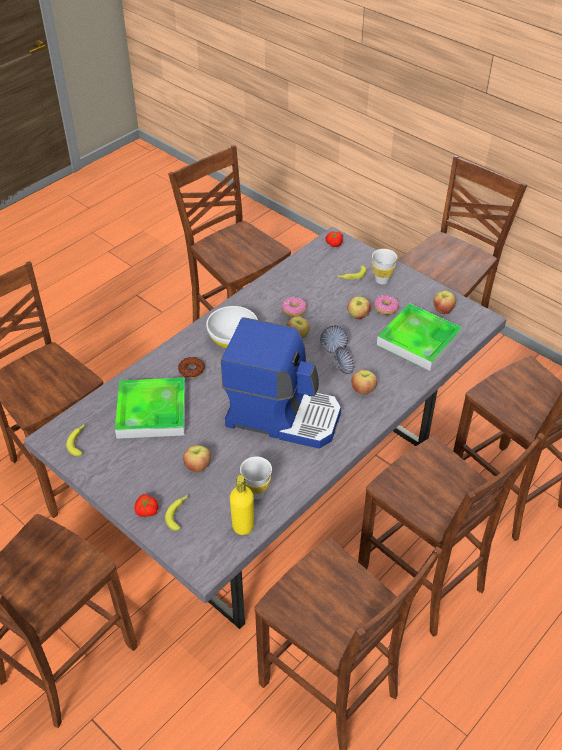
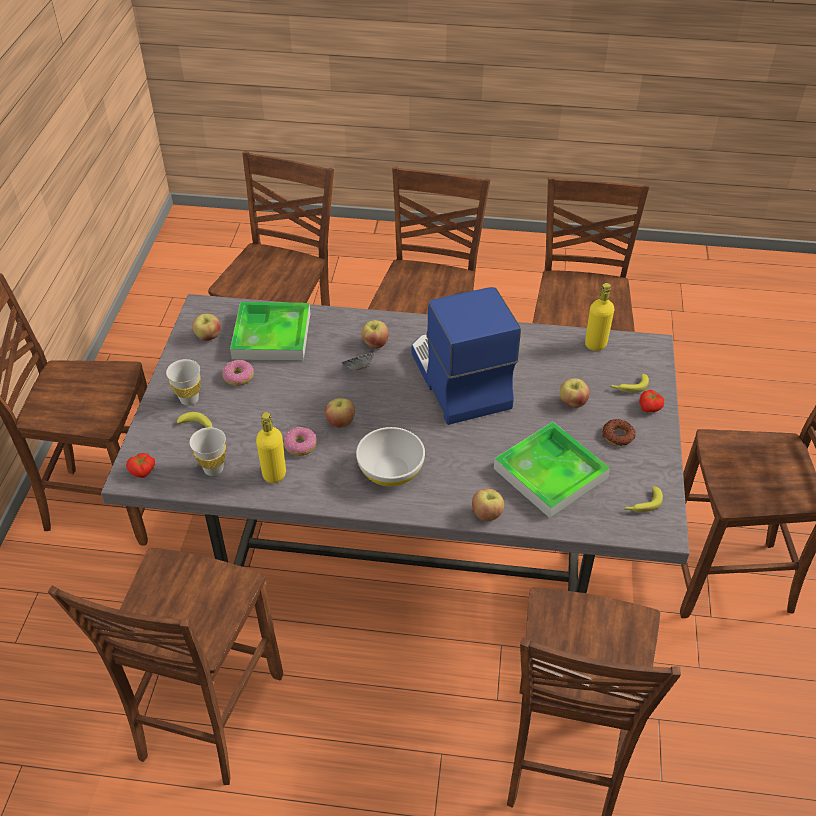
camera: 125 degrees left, 0 degrees up
donut [178,357,205,378] -> donut moved to [602,419,636,446]
white cup [240,457,272,499] -> white cup moved to [190,427,226,476]
bowl [320,325,348,354] -> none
apple [347,296,371,319] -> apple moved to [472,489,504,521]
none -> yellow bottle [256,412,286,483]

